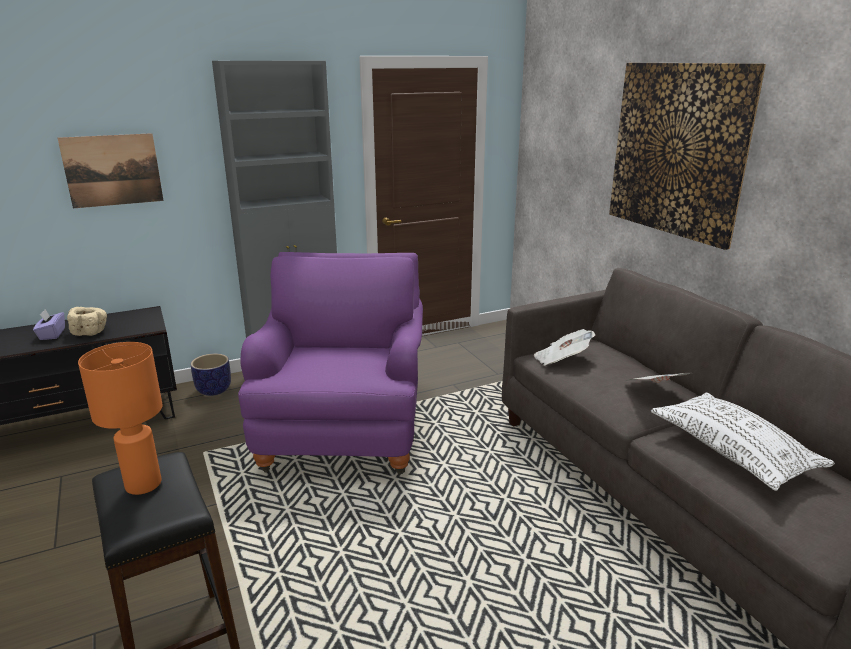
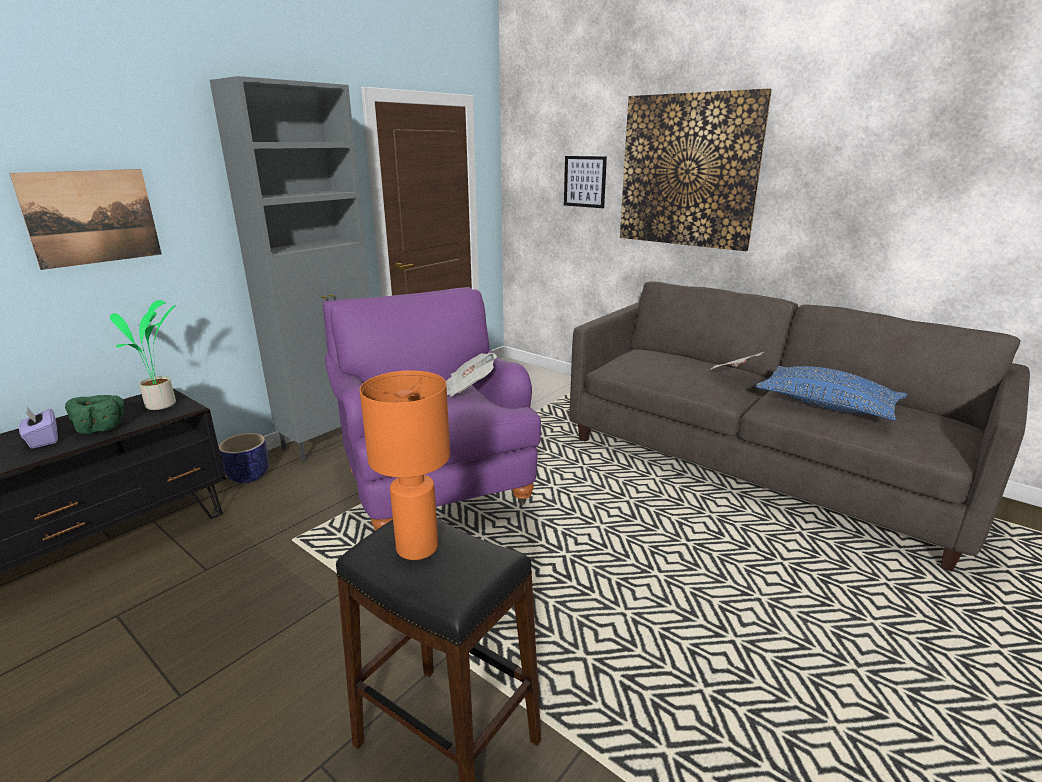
camera: 25 degrees left, 0 degrees up
beige bowl [67,307,107,336] -> green bowl [65,395,124,434]
newspaper [533,329,595,366] -> newspaper moved to [446,353,497,397]
white pillow [651,393,835,491] -> blue pillow [755,366,907,420]
none -> potted plant [110,300,176,410]
none -> picture [564,156,607,208]

